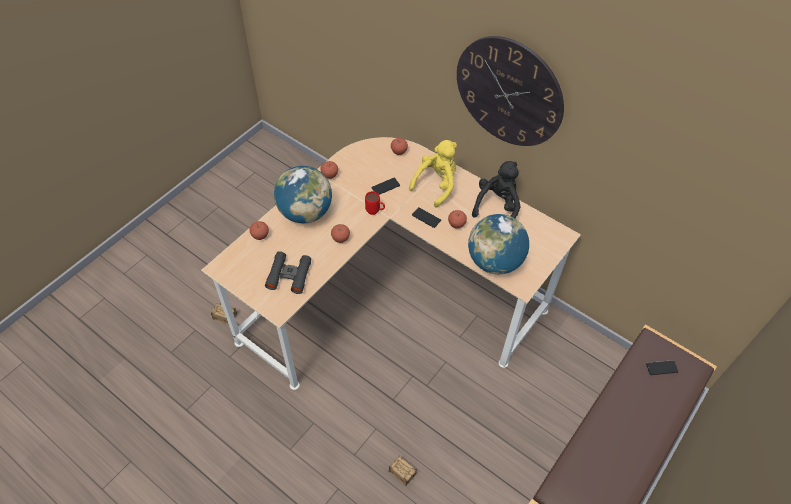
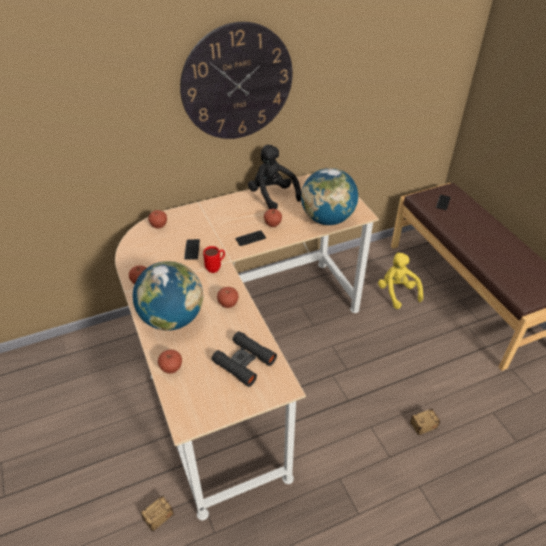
camera: 60 degrees left, 10 degrees down
yellow plush toy [409,140,457,207] -> yellow plush toy moved to [378,252,423,309]

